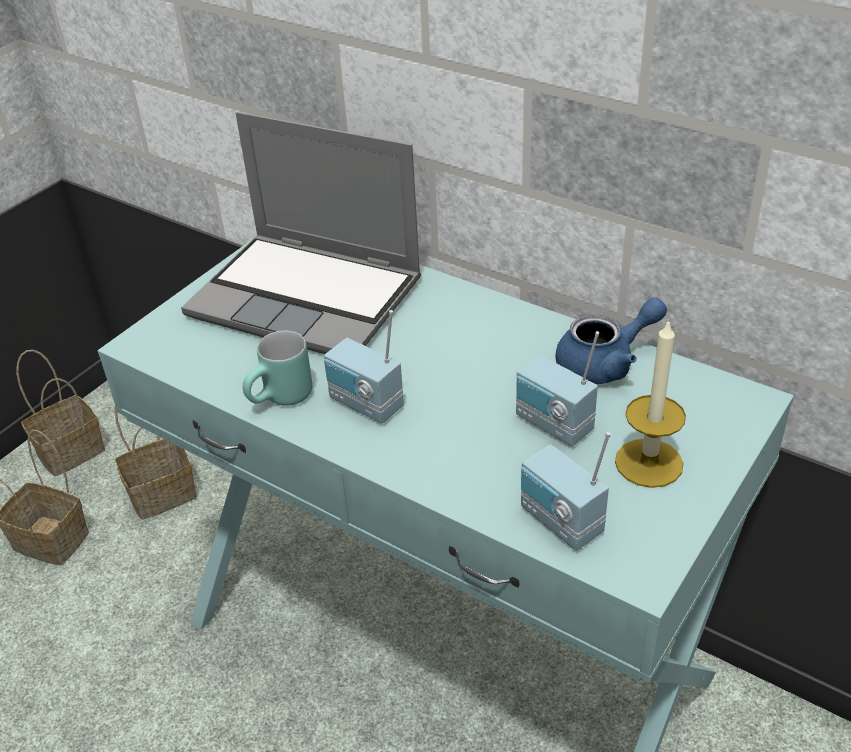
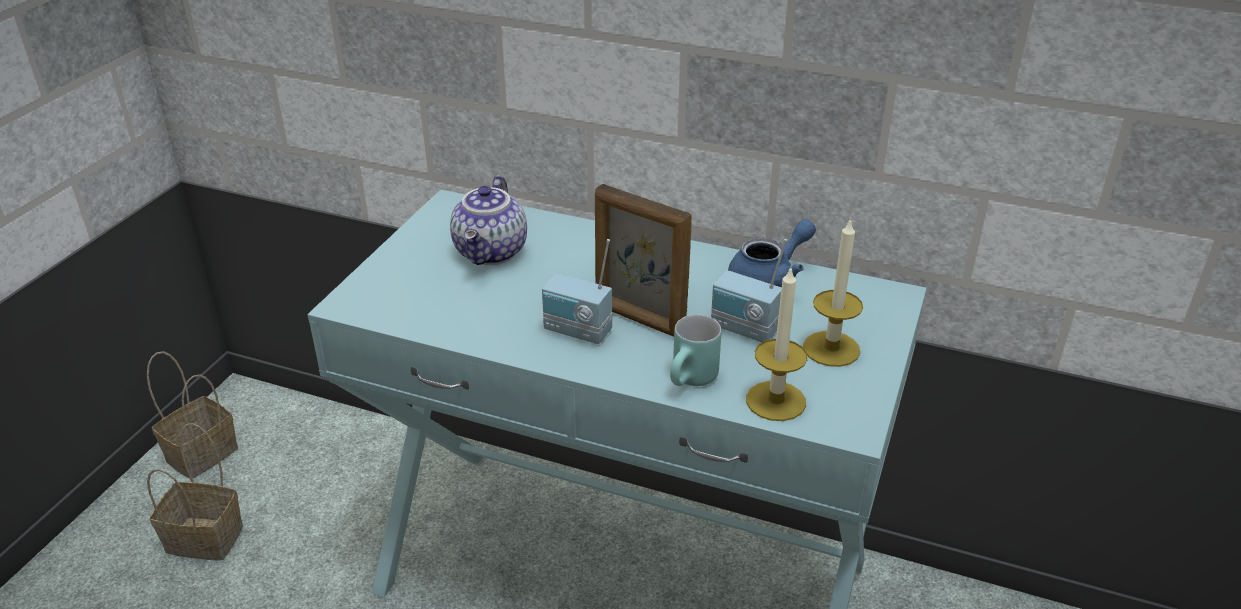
camera: 15 degrees left, 5 degrees down
basket [114,406,197,520] -> none
laptop [181,112,421,354] -> teapot [450,175,527,265]
turquoise mug [243,330,312,406] -> turquoise mug moved to [670,315,722,386]
radio [521,432,610,551] -> candle [746,267,808,421]
none -> picture frame [595,184,692,337]

